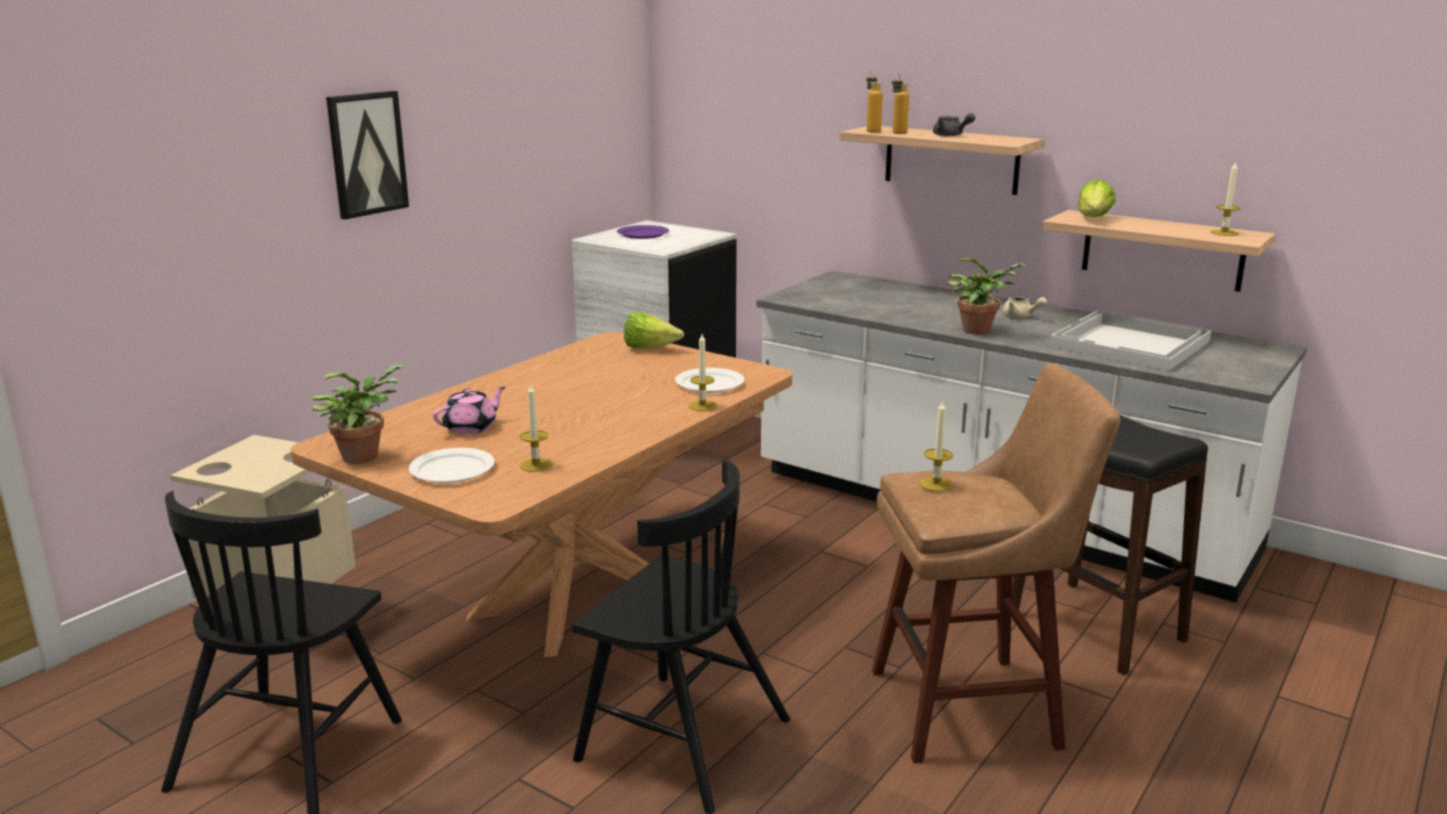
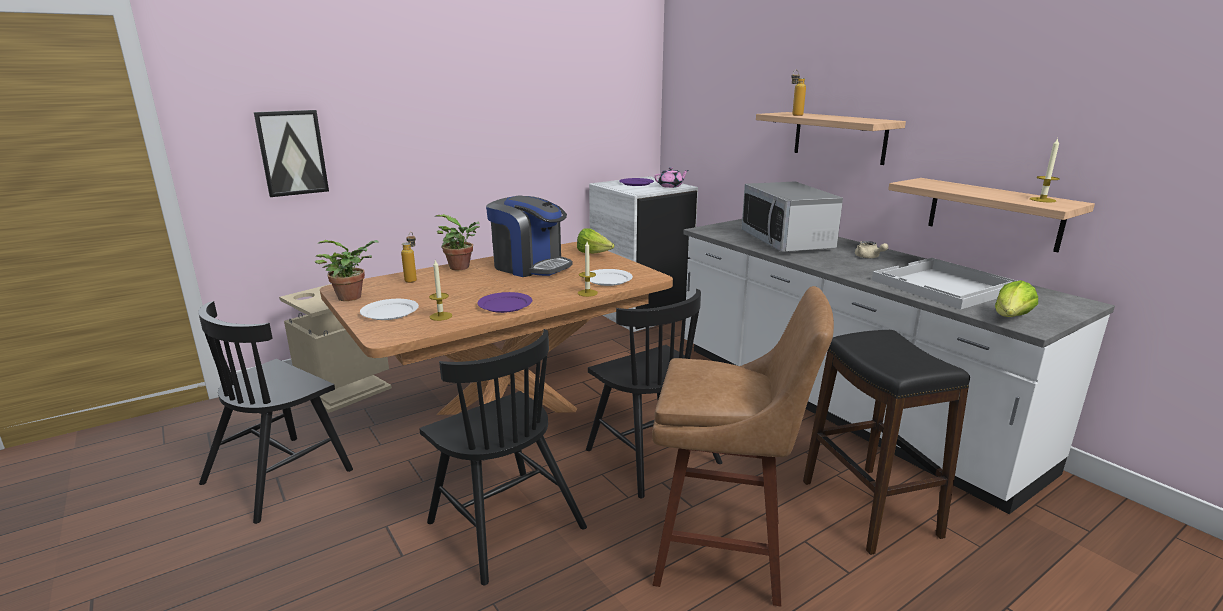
camera: 20 degrees right, 0 degrees up
picture [326,91,409,220] -> picture moved to [254,110,329,197]
pink teapot [433,387,505,434] -> pink teapot moved to [654,167,689,188]
bottle [866,71,883,133] -> bottle moved to [401,232,417,283]
candle [919,400,953,492] -> none
grey teapot [933,113,975,136] -> none
potted plant [947,258,1026,335] -> potted plant moved to [436,214,480,270]
lettuce [1077,179,1116,217] -> lettuce moved to [995,280,1038,317]
none -> purple plate [477,292,532,313]
none -> coffee machine [486,195,573,277]
none -> black chair [586,289,723,498]
none -> microwave [742,181,843,252]

